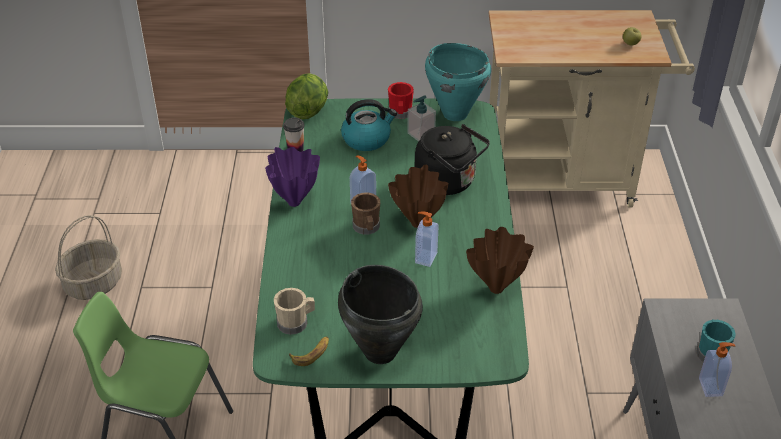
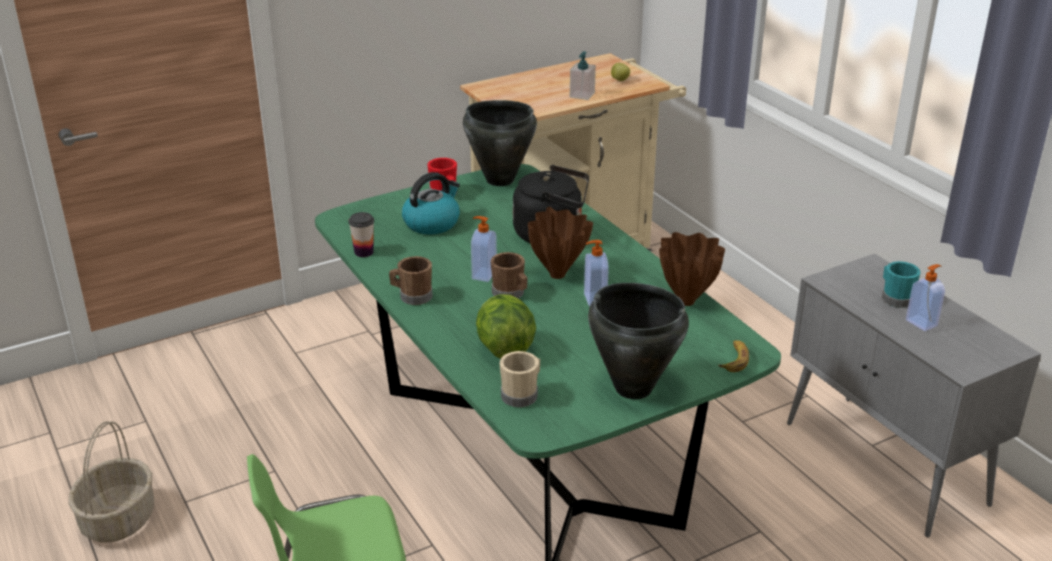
camera: 30 degrees left, 10 degrees down
purple vase [265,147,320,207] -> brown mug [389,256,433,305]
lettuce [285,73,328,119] -> lettuce moved to [476,294,536,359]
banana [289,336,329,366] -> banana moved to [718,340,749,372]
soap dispenser [407,95,436,142] -> soap dispenser moved to [570,51,596,100]
turquoise cooking pot [425,43,491,121] -> black cooking pot [463,100,537,186]

